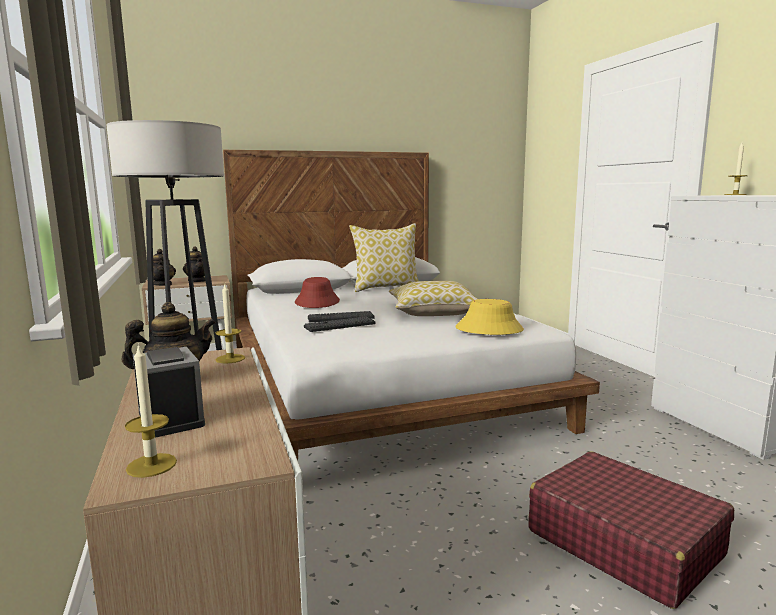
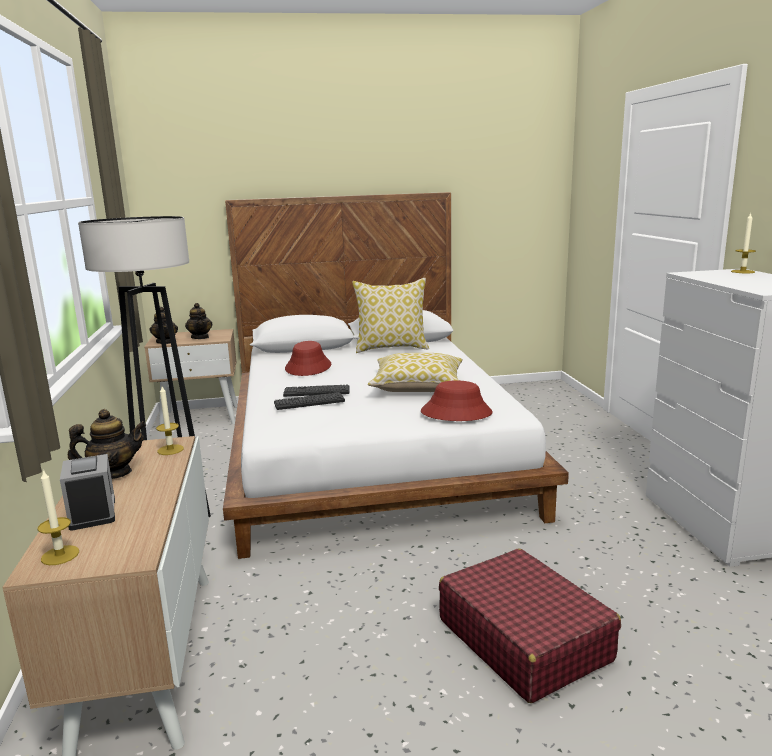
camera: 10 degrees right, 5 degrees up
yellow hat [455,299,524,335] -> red hat [421,380,493,421]

